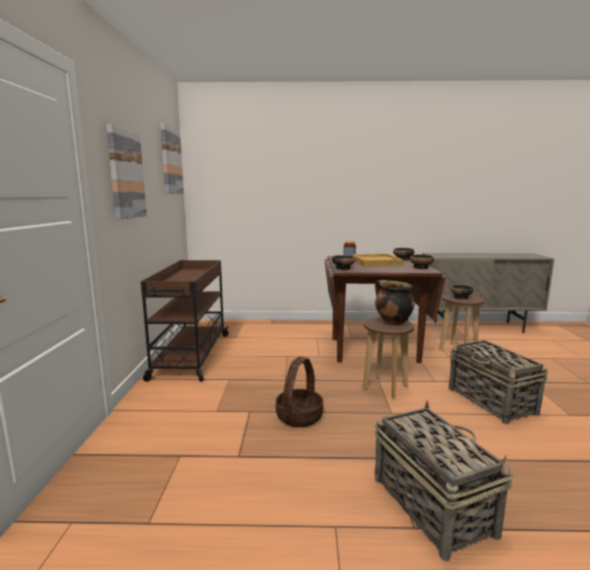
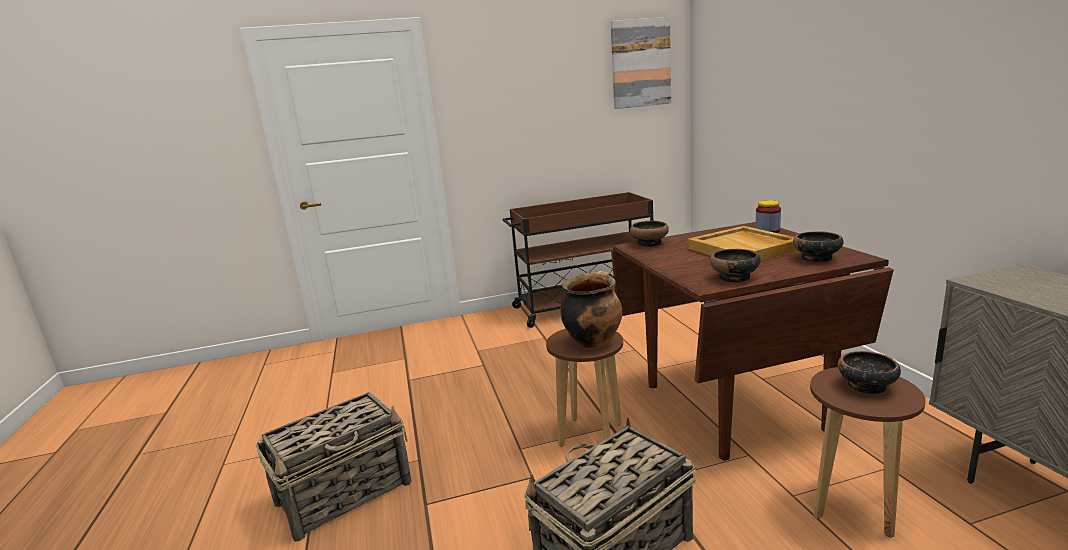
camera: 75 degrees right, 5 degrees up
picture [106,124,147,220] -> none
basket [276,357,323,427] -> none

